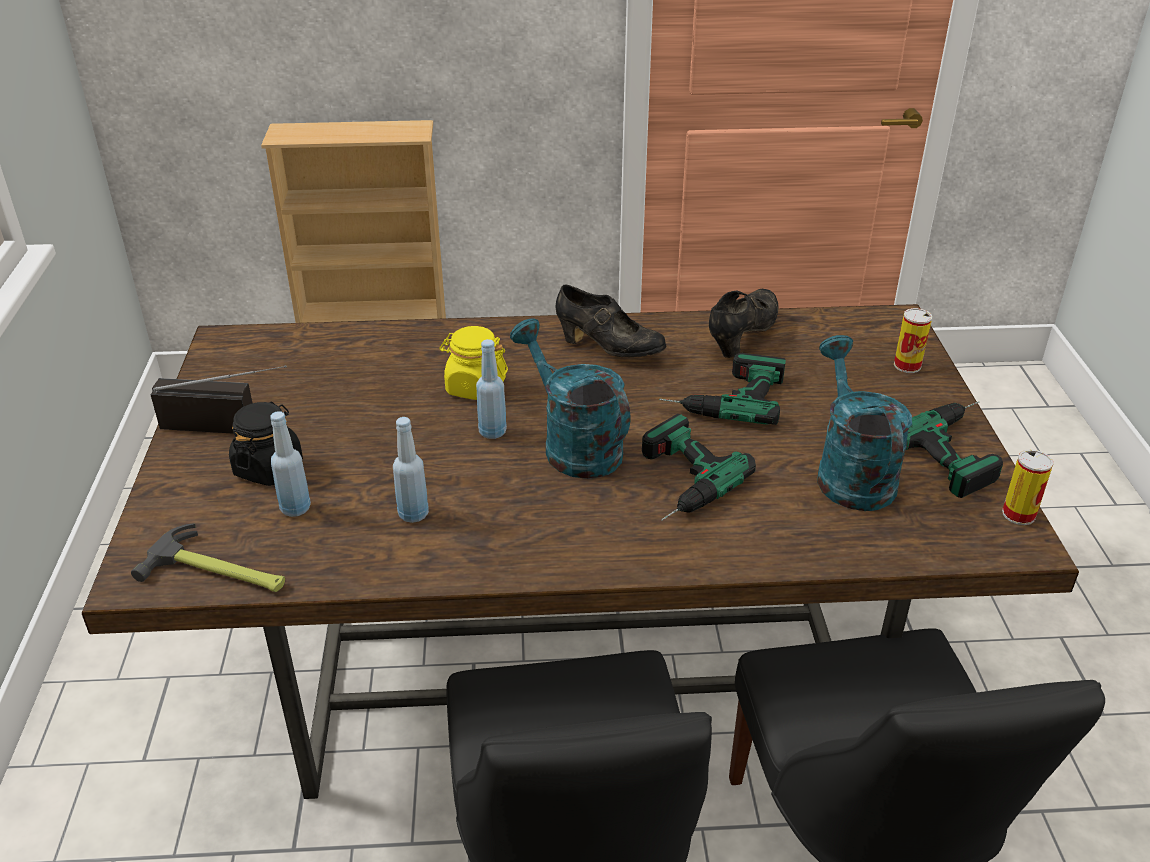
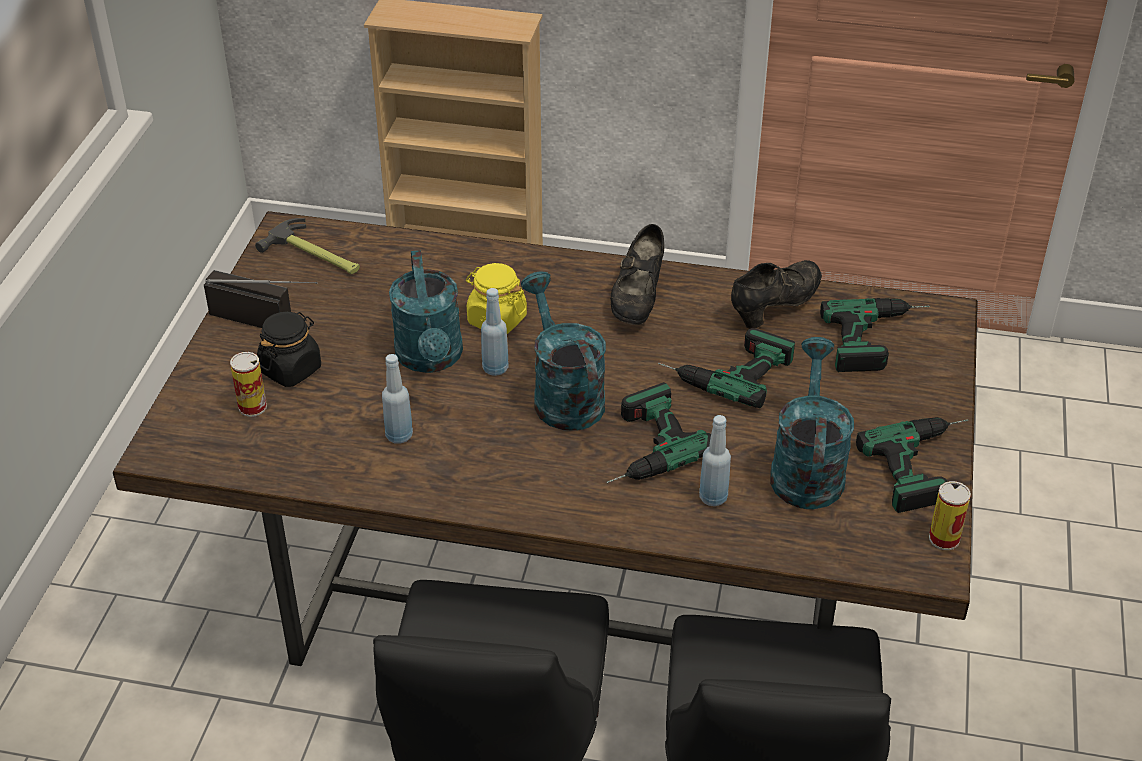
camera: 15 degrees right, 5 degrees up
hammer [131,523,285,592] -> hammer moved to [255,218,360,274]
blue bottle [270,411,311,517] -> blue bottle moved to [699,415,731,506]
black shoe [556,284,667,357] -> black shoe turned 60 degrees clockwise [610,224,664,325]
can [894,308,932,373] -> can moved to [230,352,267,417]
none -> turquoise watering can [389,250,463,373]
none -> power drill [820,298,930,372]

